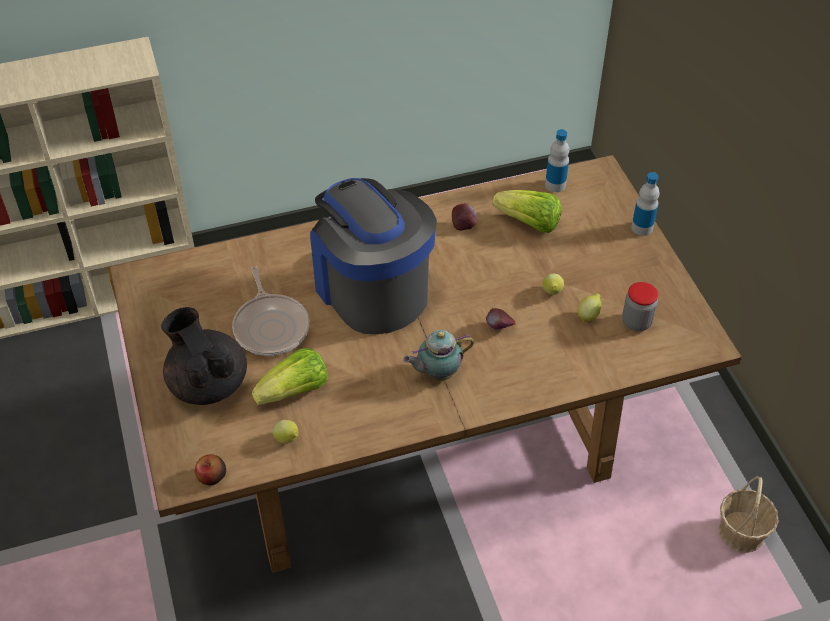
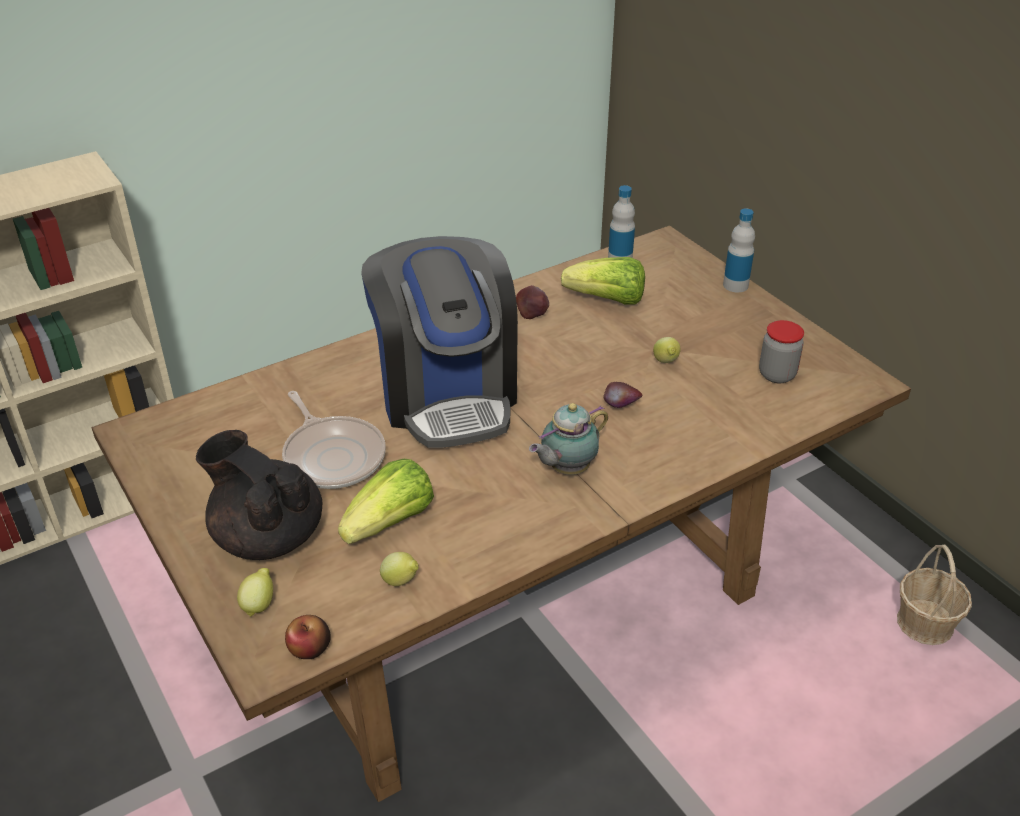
camera: 15 degrees left, 10 degrees down
coffee machine [310,178,437,334] -> coffee machine turned 150 degrees counterclockwise [361,236,518,448]
lemon [578,293,601,322] -> lemon moved to [237,568,273,617]

